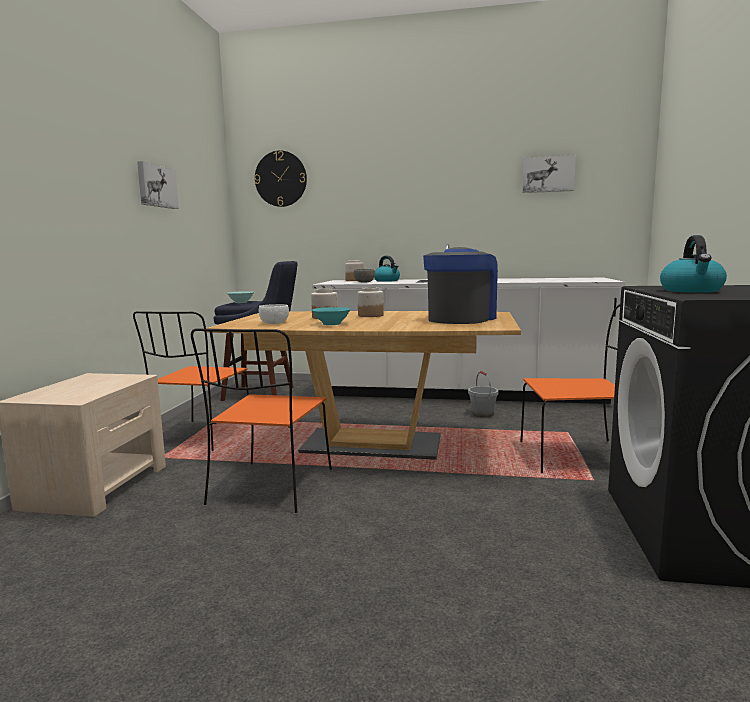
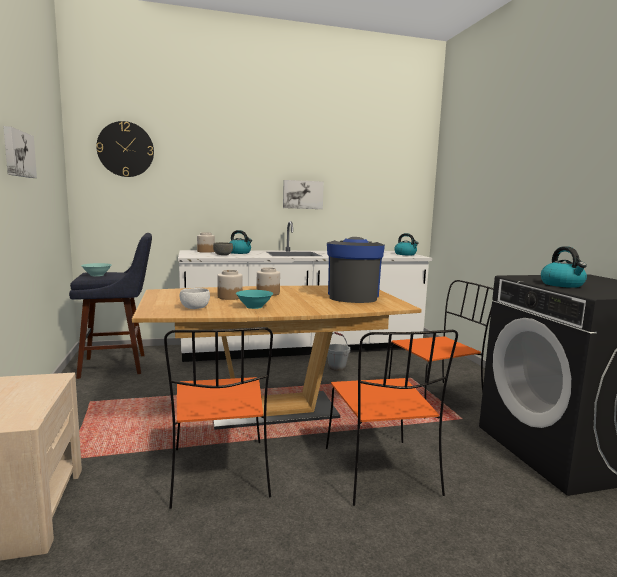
camera: 25 degrees left, 0 degrees up
orange chair [133,311,249,451] -> orange chair moved to [326,330,458,506]
picture [522,155,576,193] -> picture moved to [283,180,324,209]
none -> kettle [394,233,419,255]

